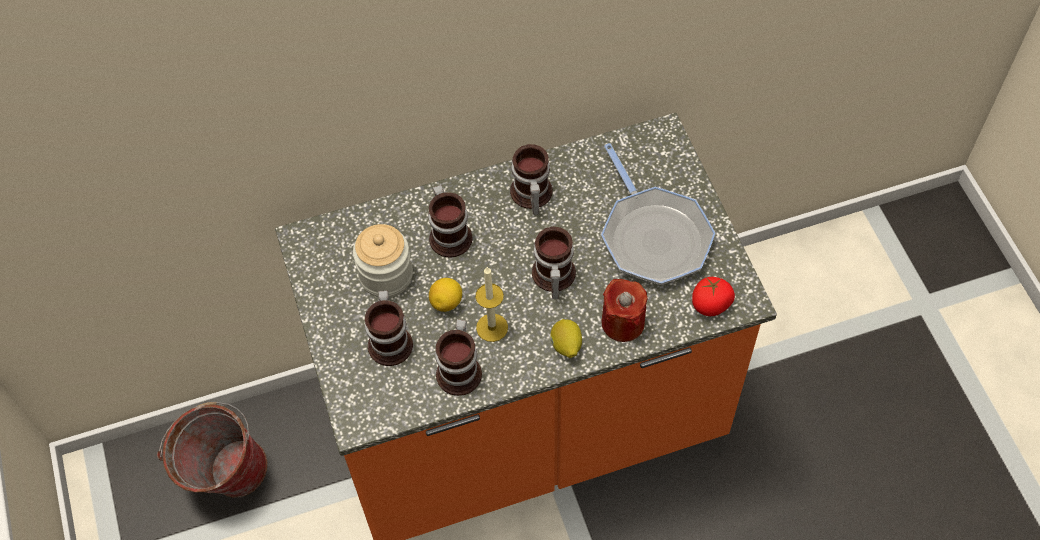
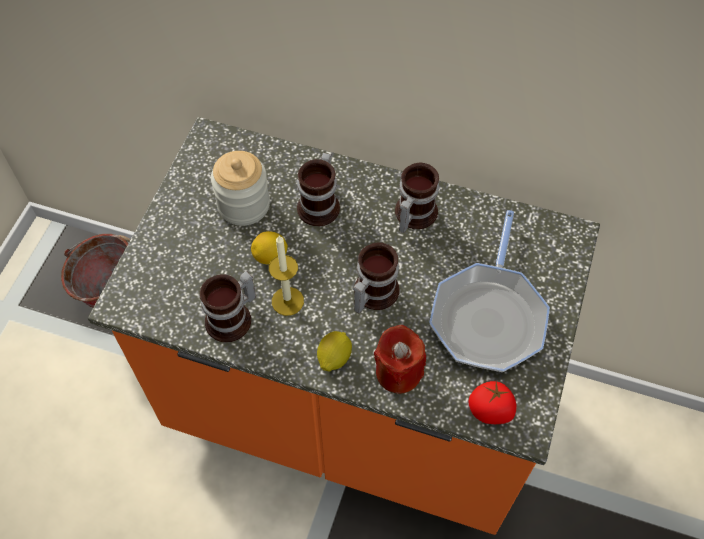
camera: 35 degrees right, 0 degrees up
mug [365,290,413,366] -> none

